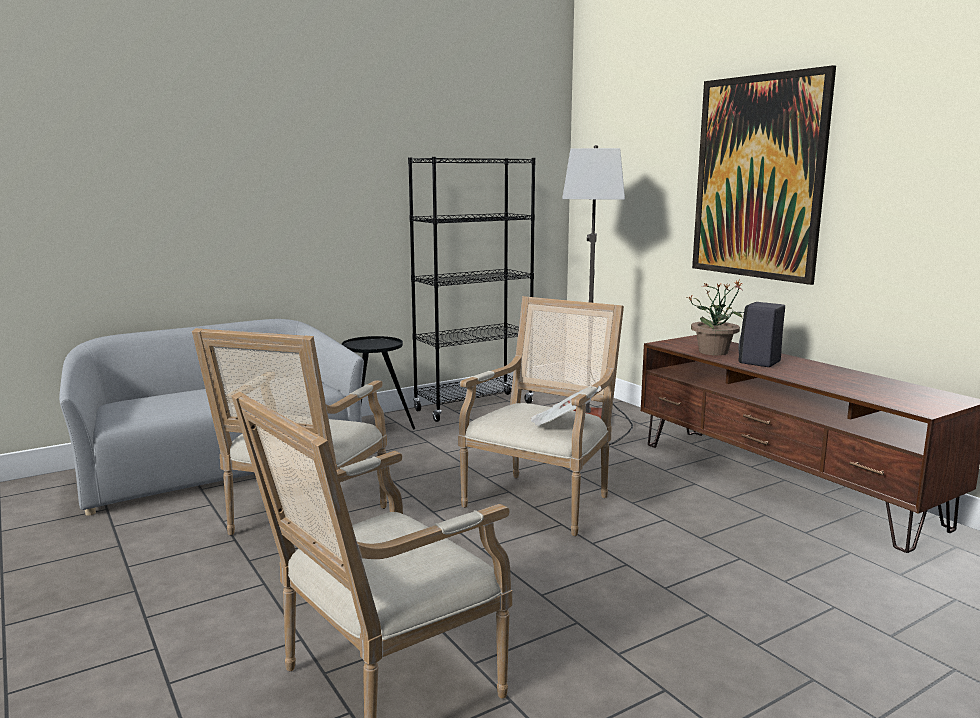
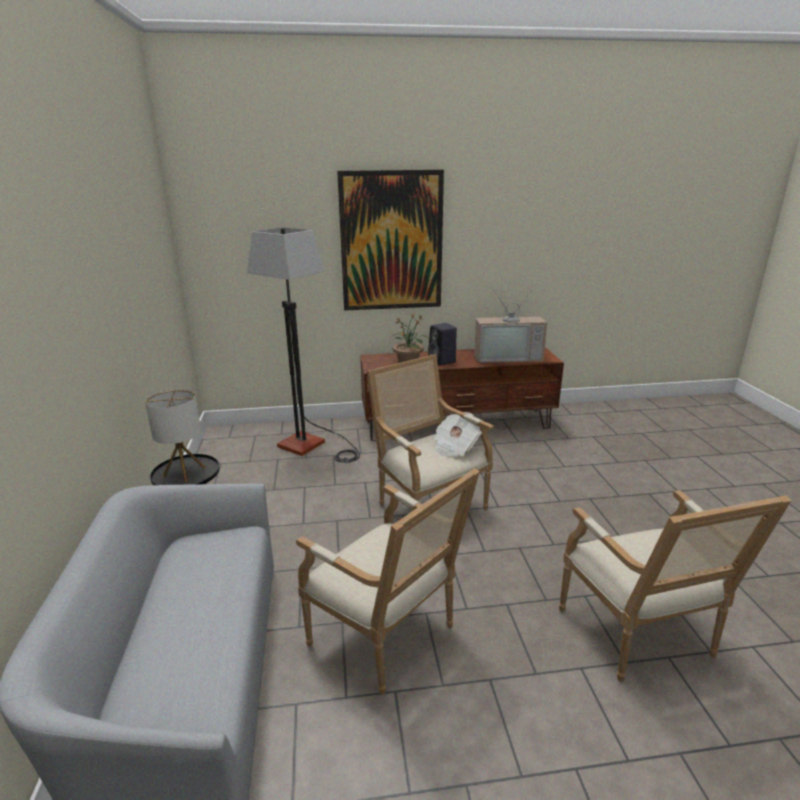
camera: 65 degrees left, 10 degrees up
black bookcase [408,157,536,422] -> none
none -> table lamp [145,389,206,482]
none -> television [474,288,547,363]

